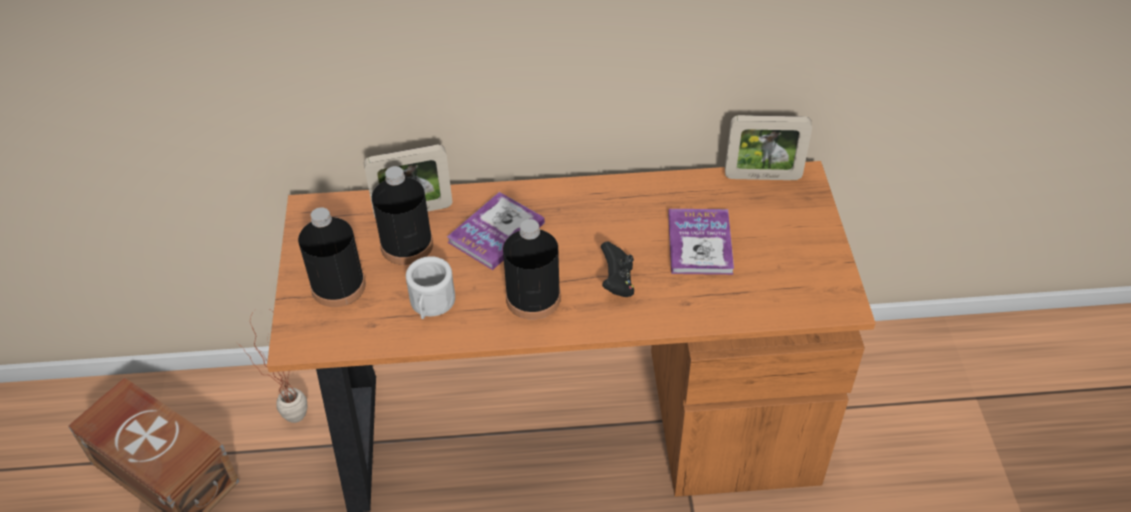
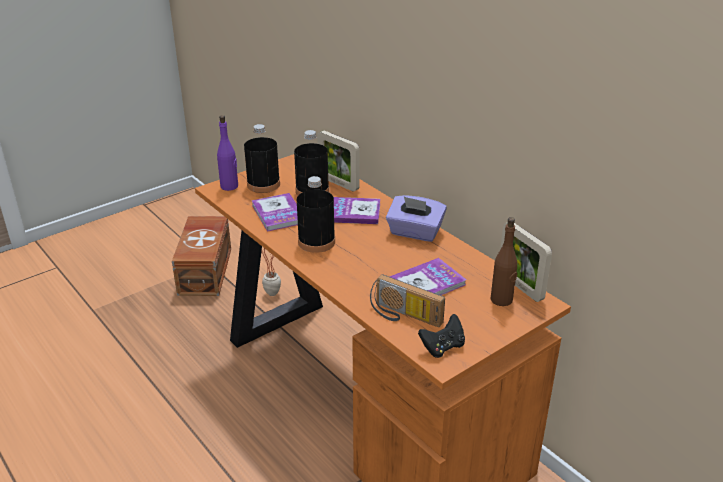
camera: 55 degrees right, 15 degrees down
white mug [406,256,455,319] -> book [251,193,298,232]
black game controller [601,242,634,297] -> black game controller moved to [418,314,465,358]
none -> purple bottle [217,115,238,191]
none -> radio [370,274,445,327]
none -> purple tissue box [386,195,447,242]
none -> brown bottle [491,217,517,306]

